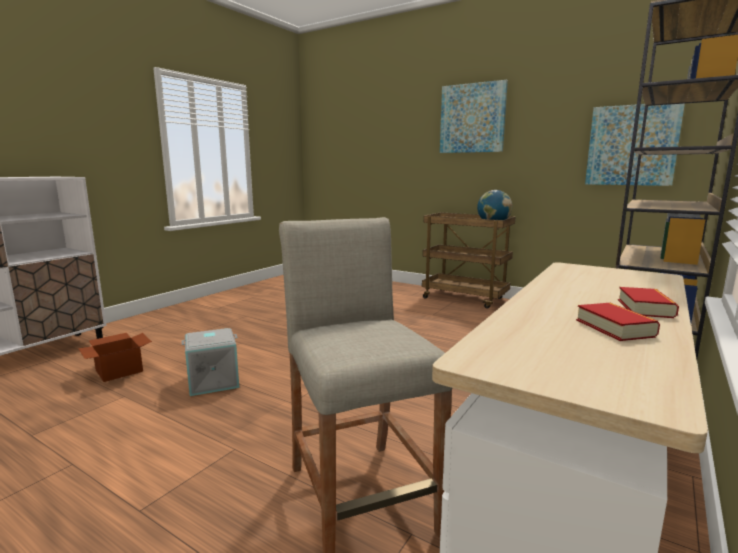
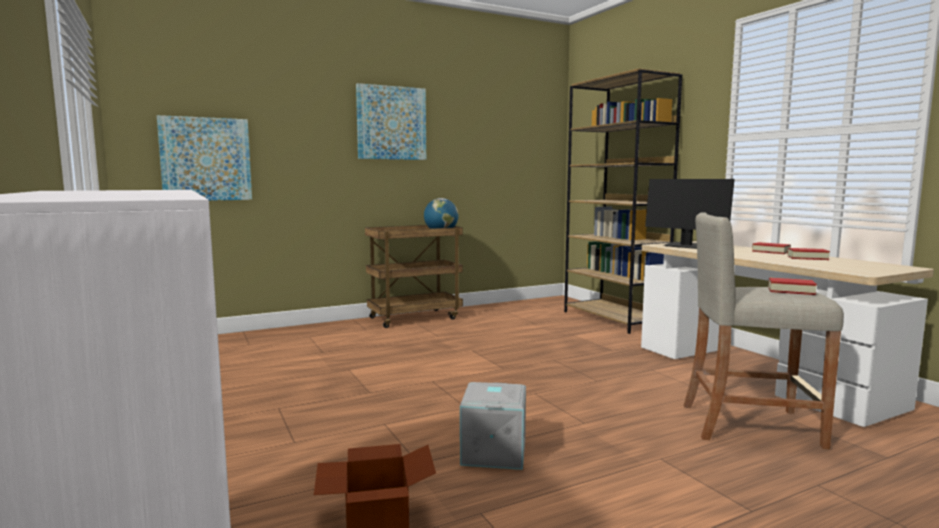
camera: 60 degrees left, 5 degrees down
picture [585,104,685,186] -> picture moved to [157,115,252,201]
none -> monitor [645,179,734,249]
none -> book [768,278,817,295]

